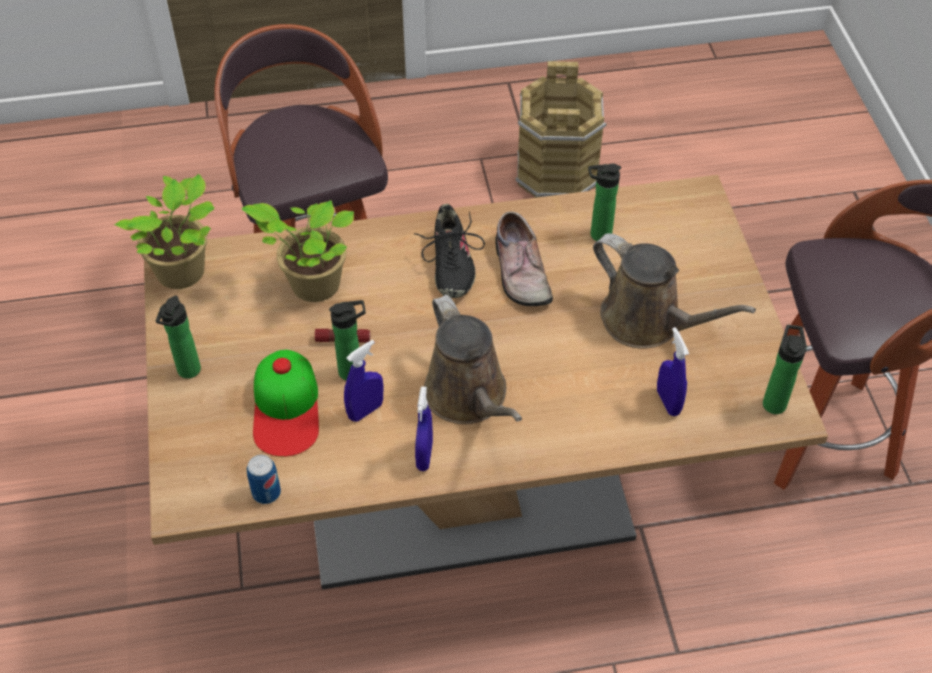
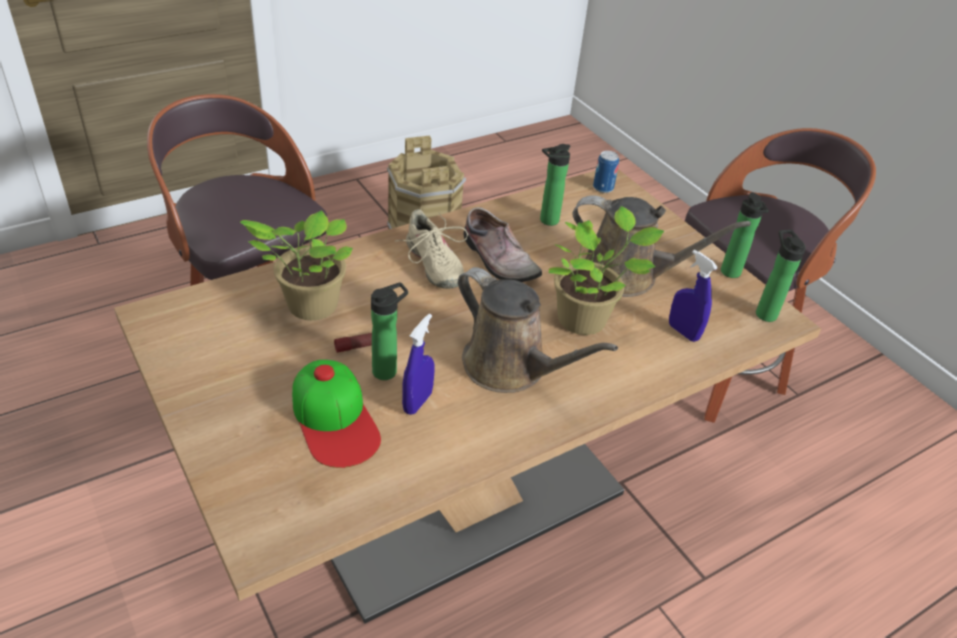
camera: 25 degrees left, 10 degrees down
potted plant [114,174,215,289] -> potted plant moved to [549,206,664,335]
bottle [156,296,201,379] -> bottle moved to [721,192,769,278]
can [247,455,281,504] -> can moved to [593,151,619,193]
black shoe [414,203,485,298] -> beige shoe [395,209,468,289]
blue spray bottle [415,386,433,471] -> none

